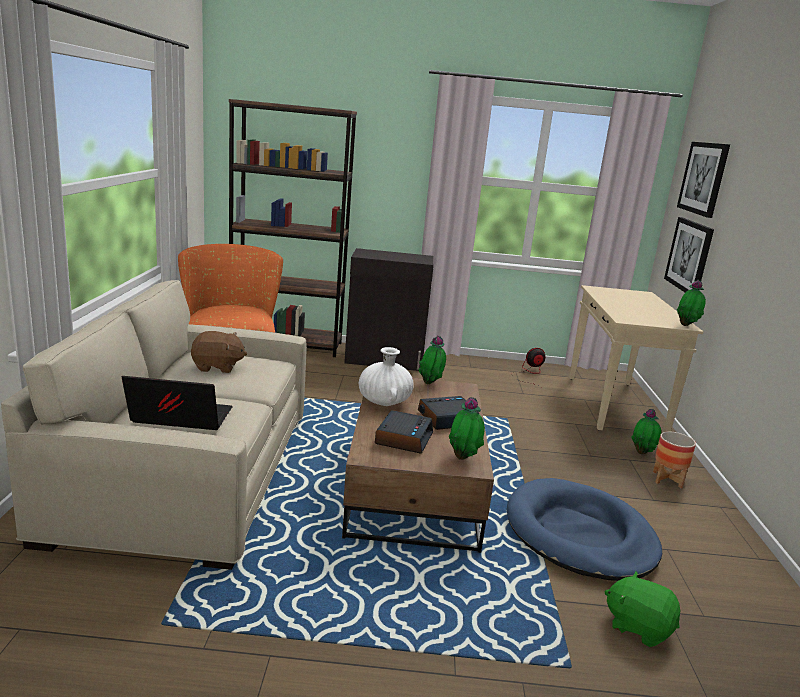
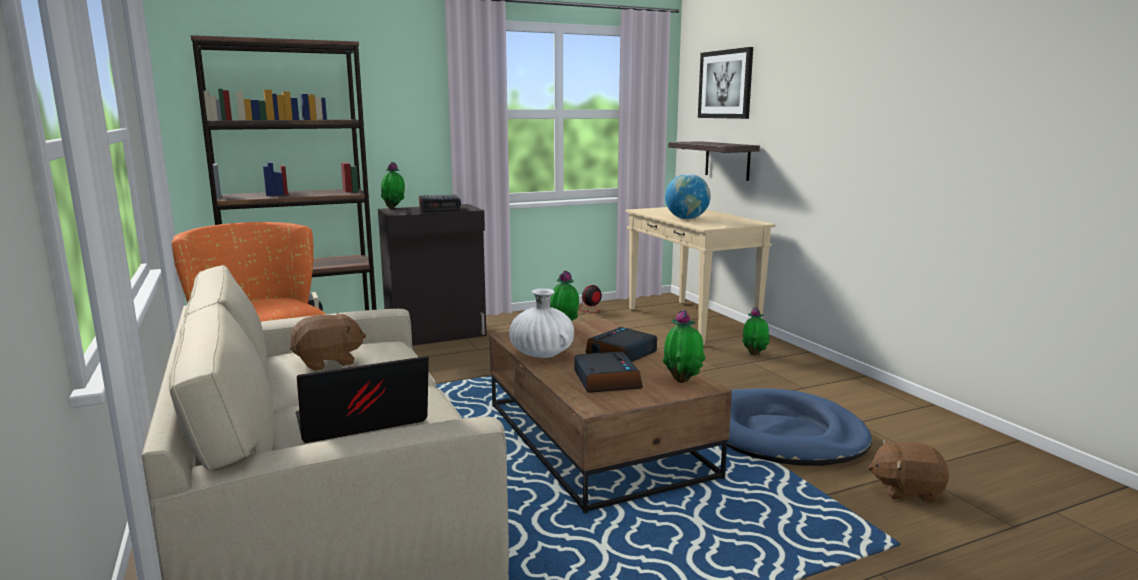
camera: 25 degrees left, 5 degrees down
green plush toy [604,571,680,647] -> brown plush toy [868,439,949,503]
planter [653,431,696,488] -> none
picture [664,217,714,293] -> shelf [668,141,760,181]
potted plant [677,280,706,326] -> potted plant moved to [381,162,405,209]
none -> alarm clock [419,195,461,212]
none -> globe [665,174,711,219]

